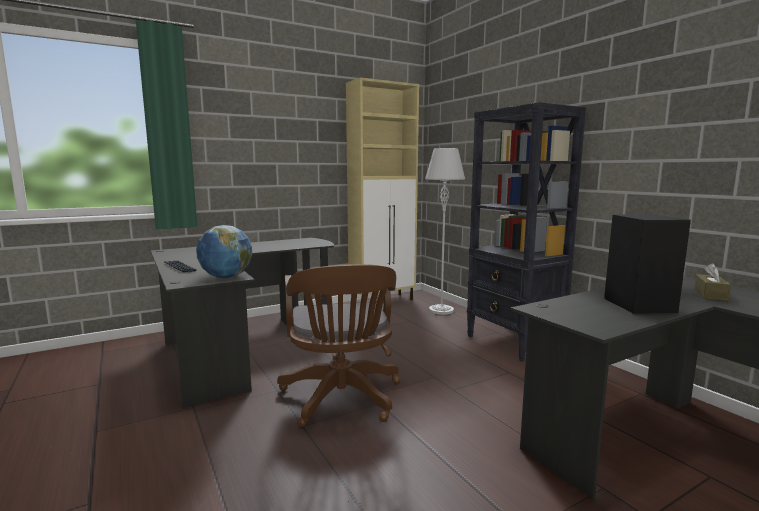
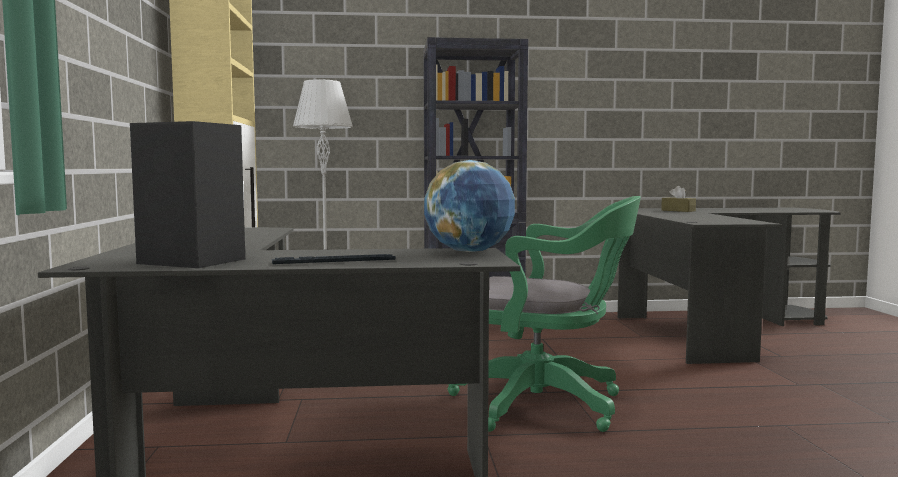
camera: 65 degrees left, 5 degrees down
brown office chair [277,264,401,428] -> green office chair [448,196,641,432]
black speaker [604,214,691,314] -> black speaker moved to [130,121,245,268]

